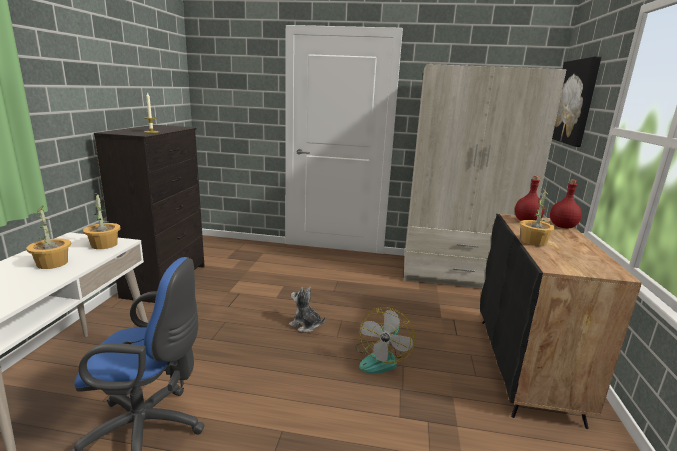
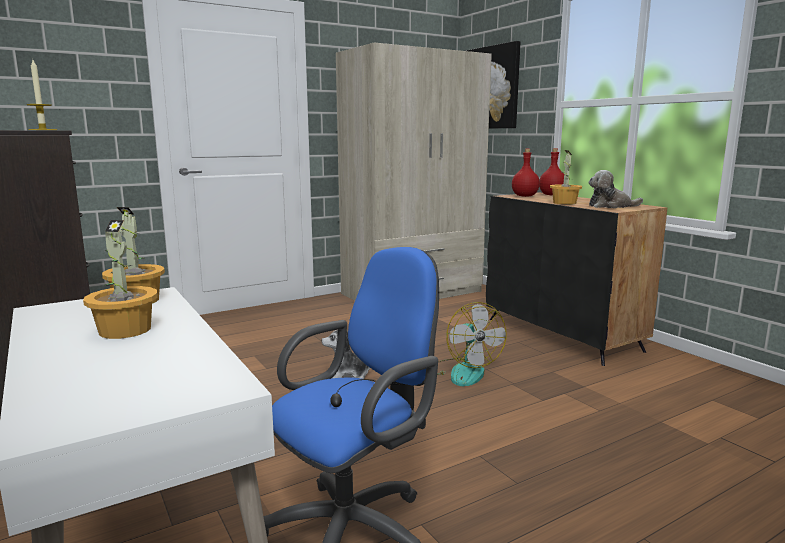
camera: 40 degrees left, 5 degrees down
none -> plush toy [588,170,643,208]

